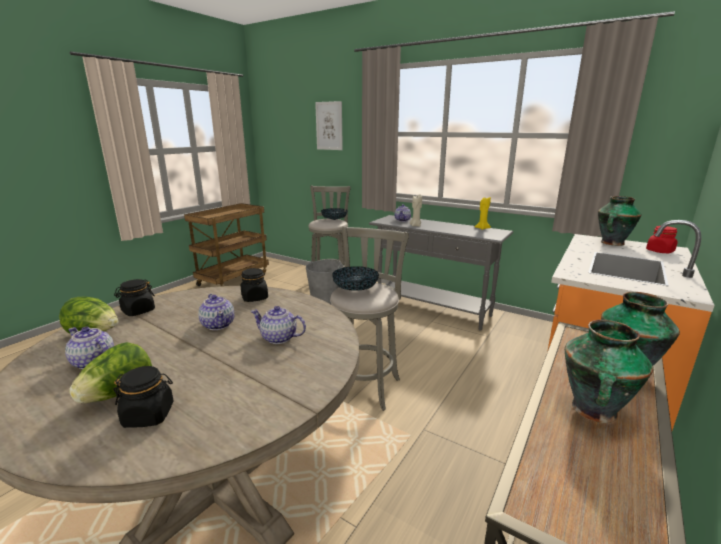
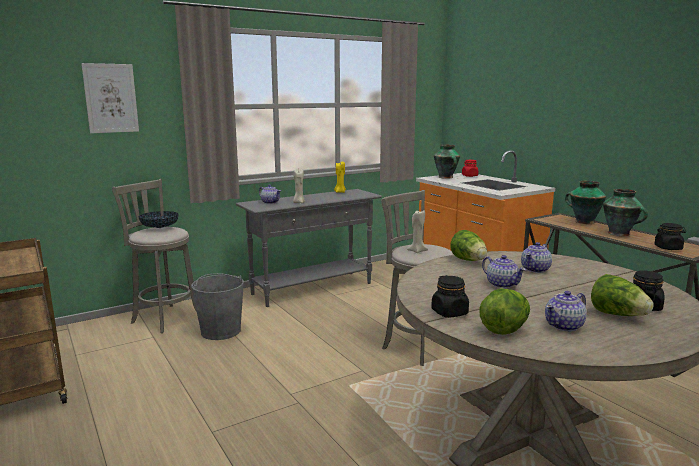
camera: 65 degrees left, 5 degrees down
teapot [198,294,235,330] -> teapot turned 60 degrees clockwise [482,255,526,288]
black jar [241,268,268,302] -> black jar moved to [654,223,686,250]
bowl [332,266,379,291] -> beige candle [407,210,428,253]
none -> lettuce [450,230,487,261]

